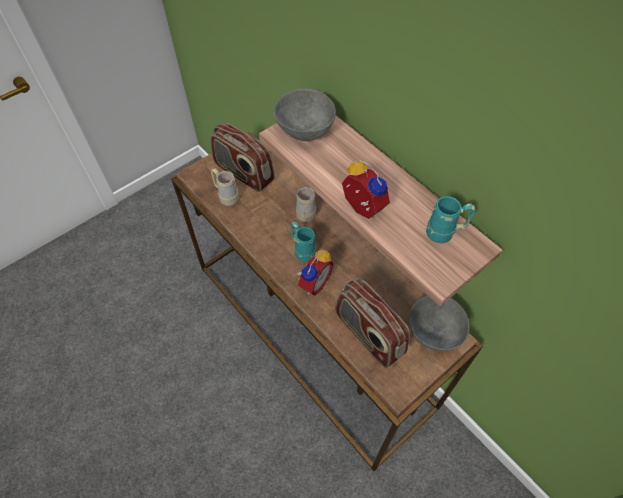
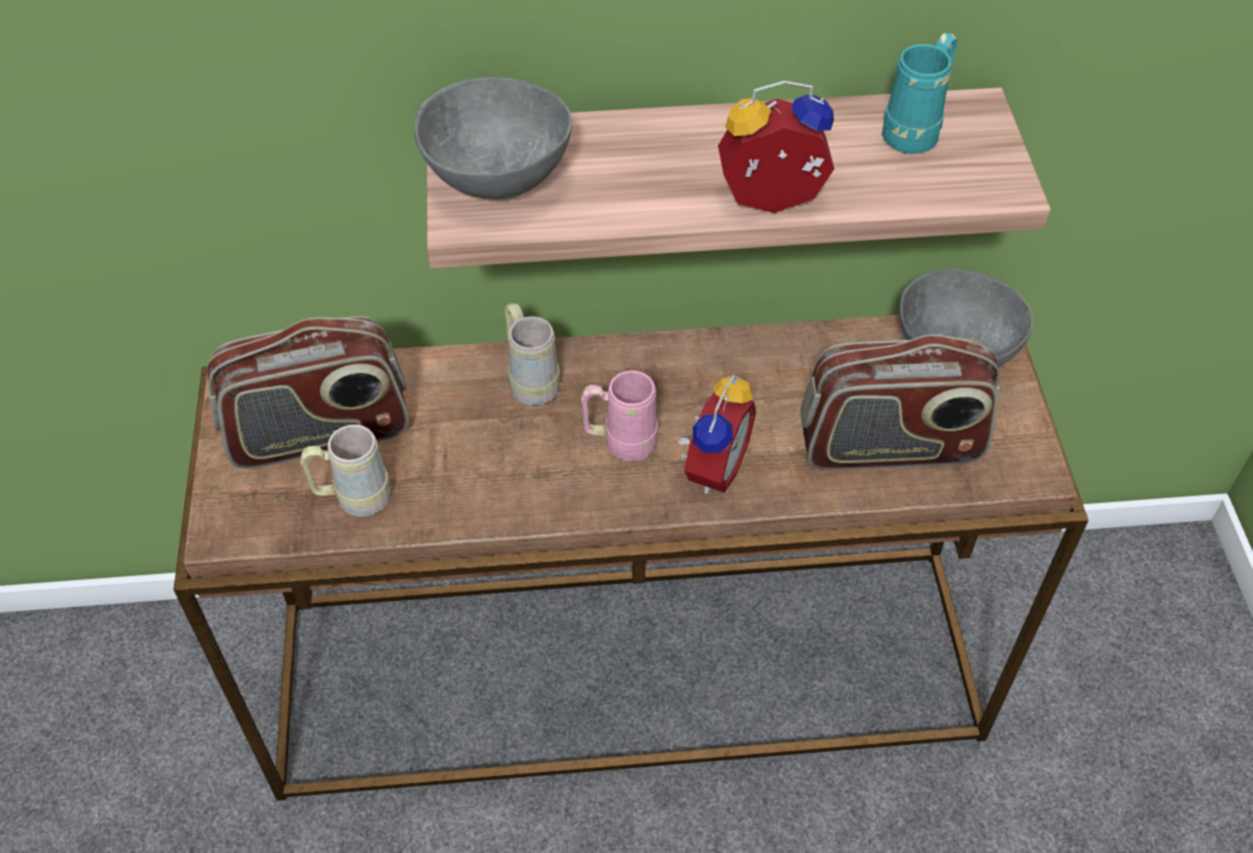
camera: 55 degrees left, 5 degrees down
turquoise mug [291,222,316,262] -> pink mug [580,370,658,461]
alarm clock [297,250,334,296] -> alarm clock turned 45 degrees clockwise [677,375,756,494]

